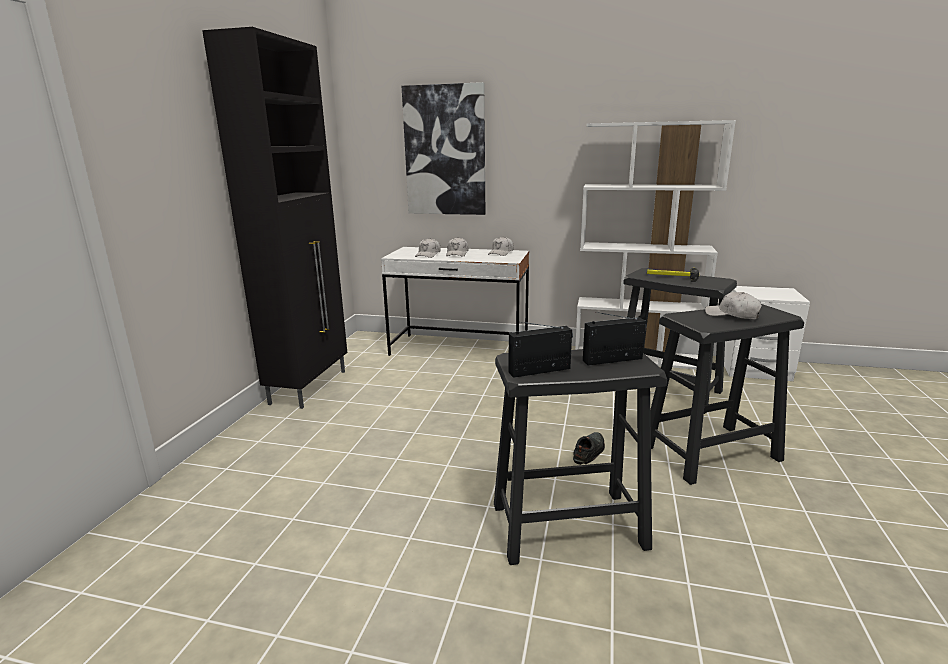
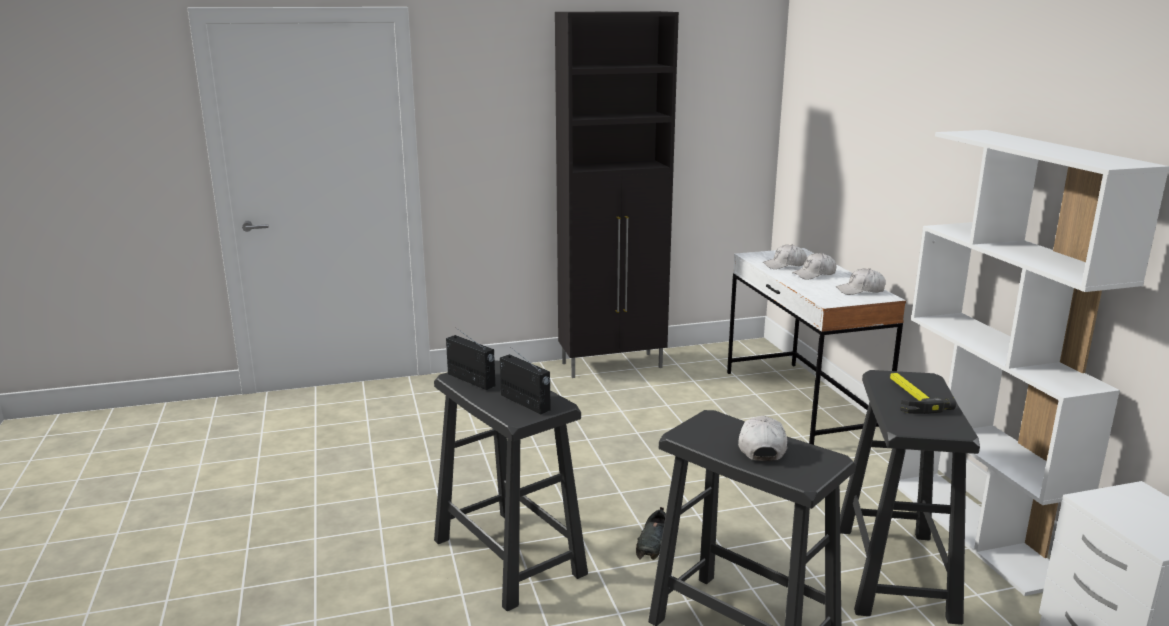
camera: 60 degrees right, 0 degrees up
picture [402,82,485,215] -> none
black shoe [573,432,605,465] -> black shoe turned 105 degrees clockwise [636,507,666,560]

